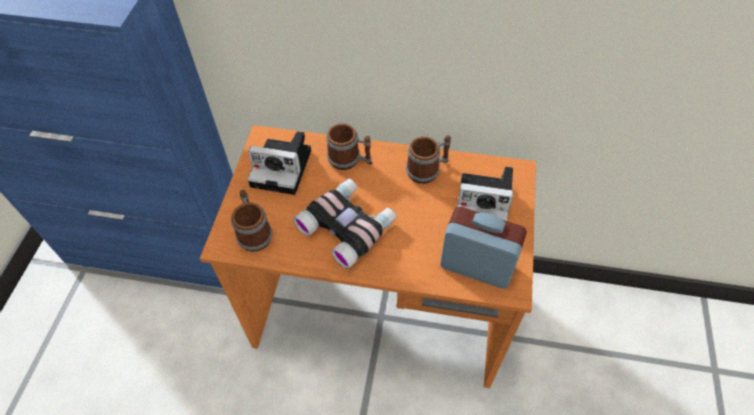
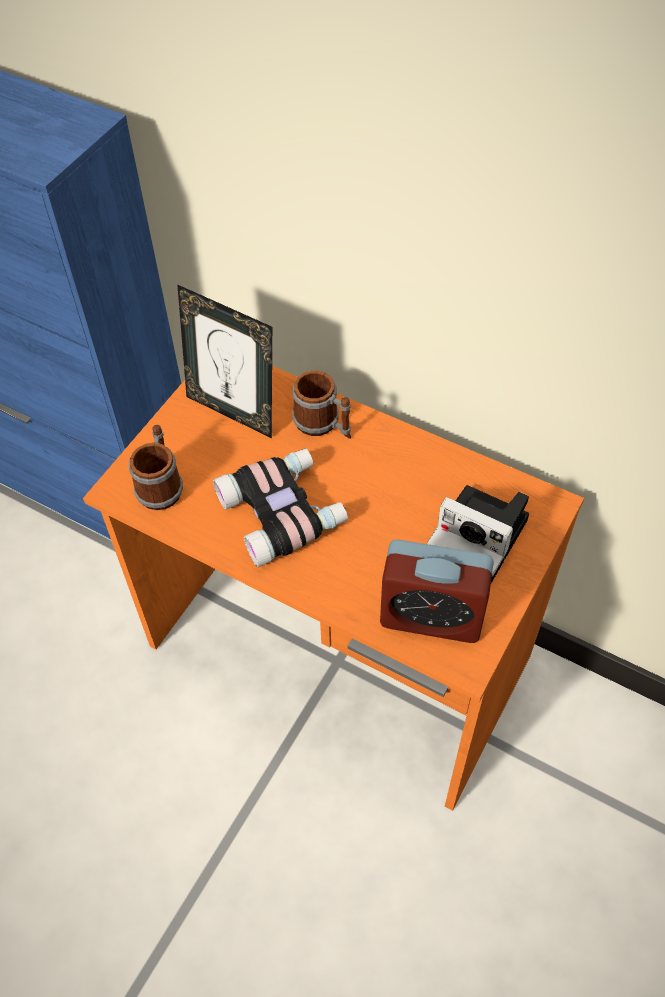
camera: 20 degrees right, 0 degrees up
camera [248,131,311,195] -> picture frame [177,284,272,438]
mug [406,135,451,184] -> none
alarm clock [440,207,527,289] -> alarm clock turned 150 degrees clockwise [380,540,494,643]

